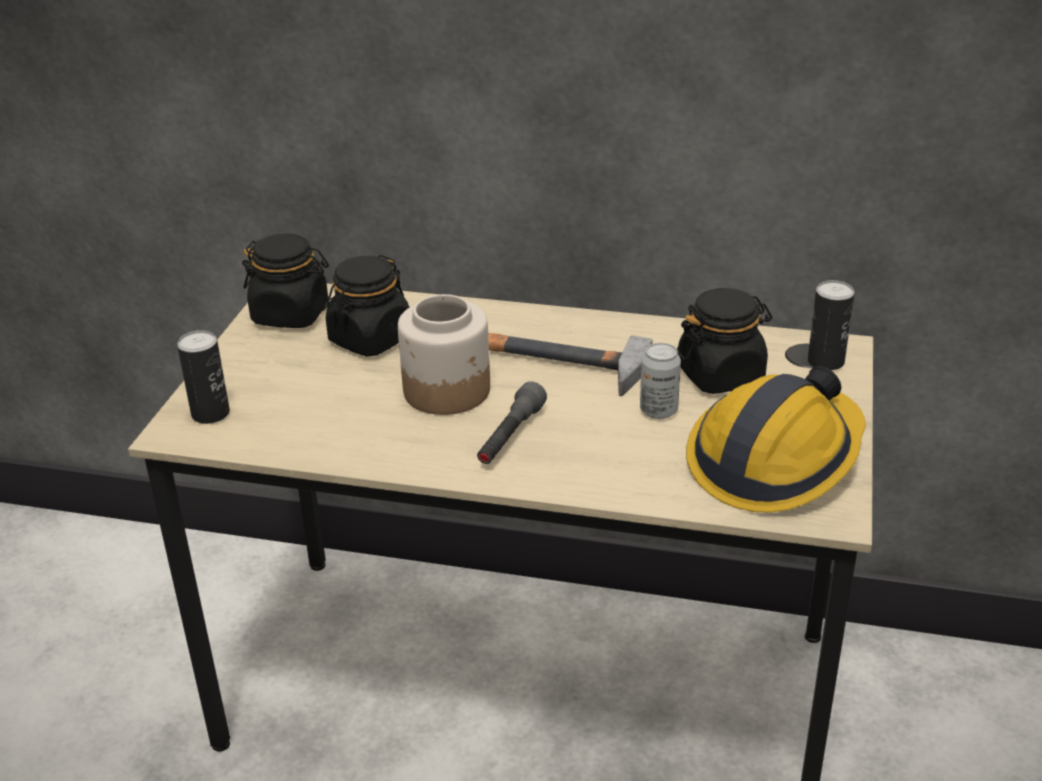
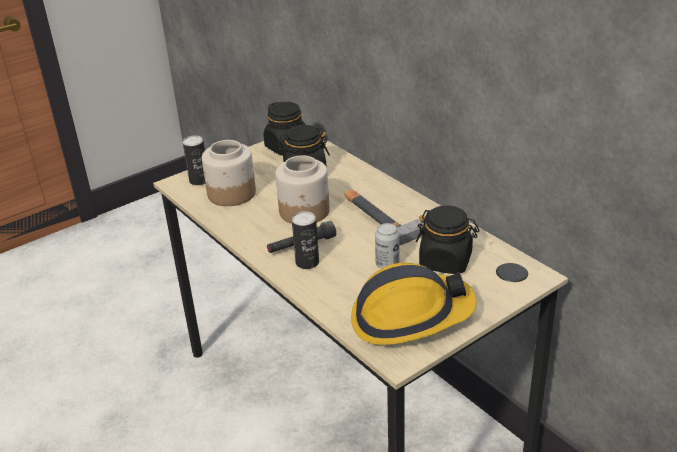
camera: 40 degrees right, 0 degrees up
can [808,280,854,370] -> can moved to [292,211,319,269]
none -> jar [202,140,256,206]

